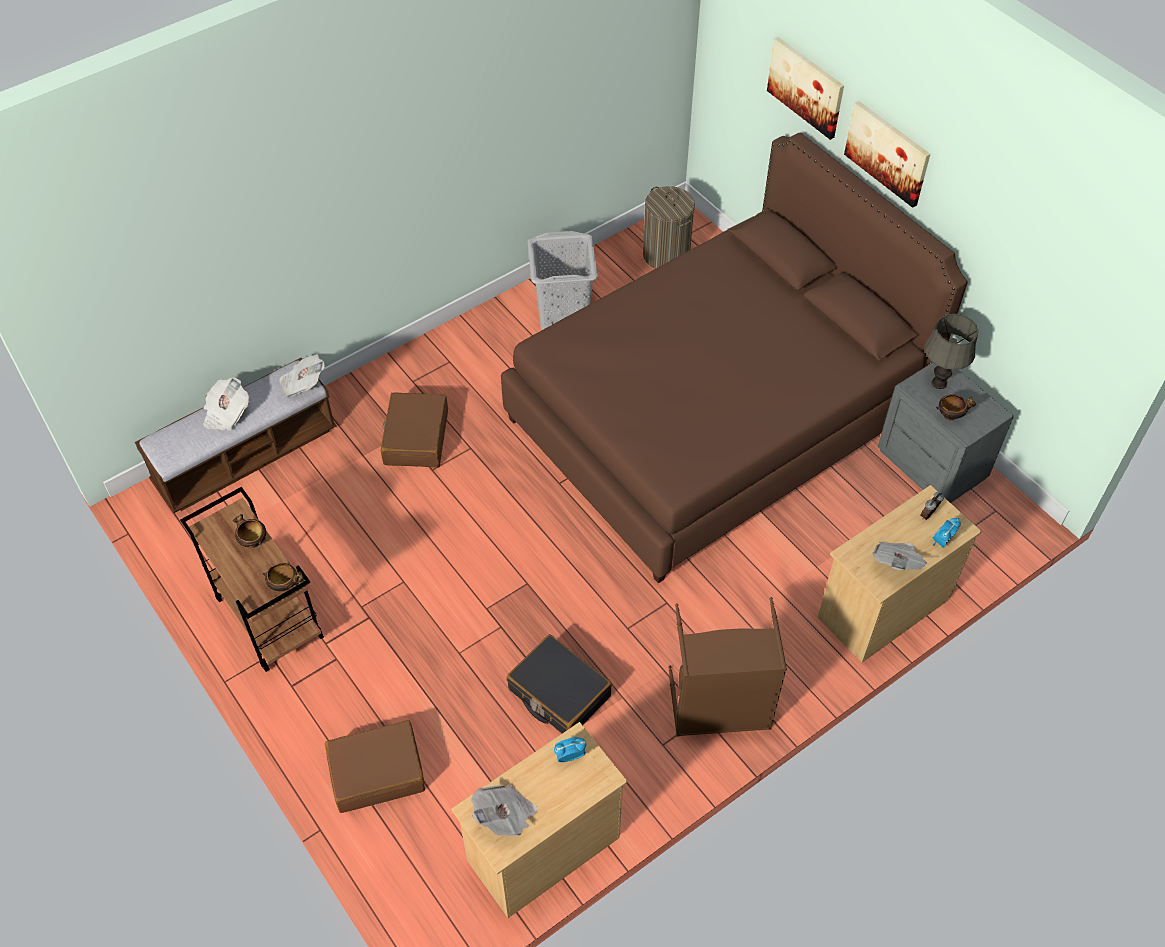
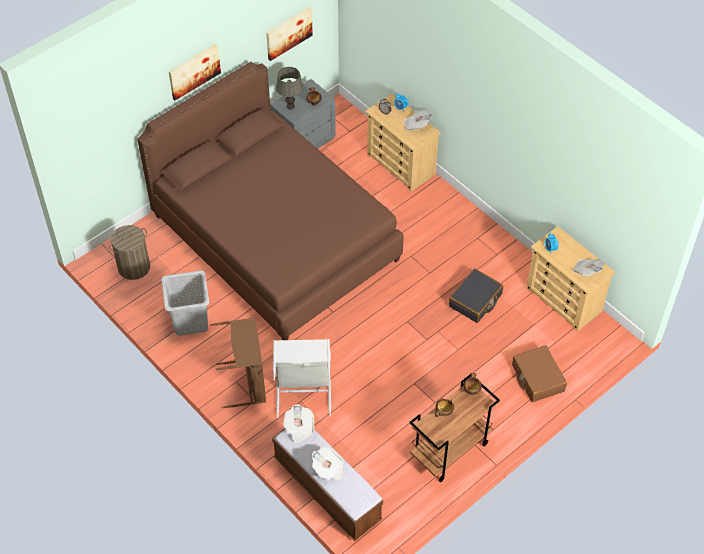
camera: 95 degrees left, 0 degrees up
brown suitcase [381,392,448,467] -> grey laundry basket [273,339,331,418]
brown laundry basket [668,597,787,736] -> brown laundry basket moved to [210,318,266,408]
picture [767,37,844,140] -> picture moved to [266,7,313,61]

